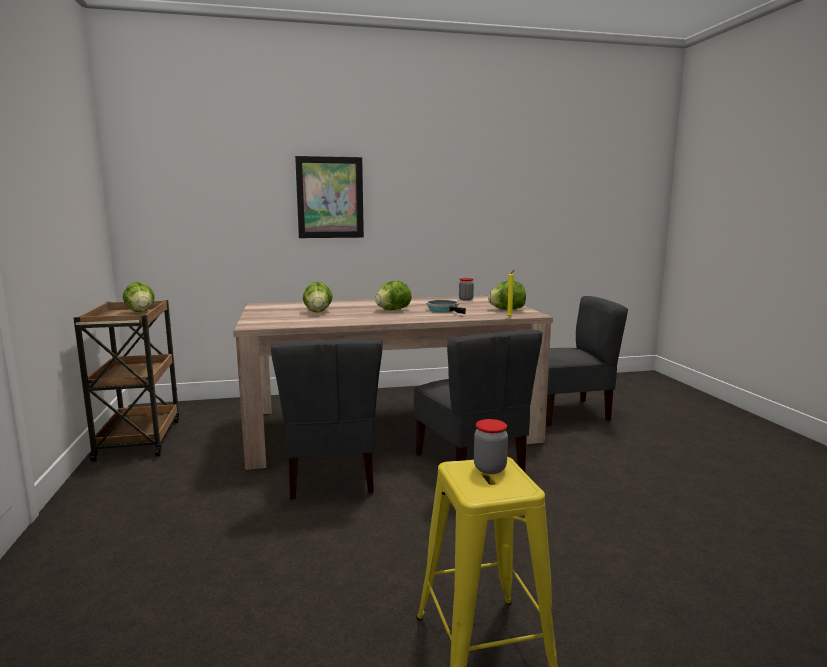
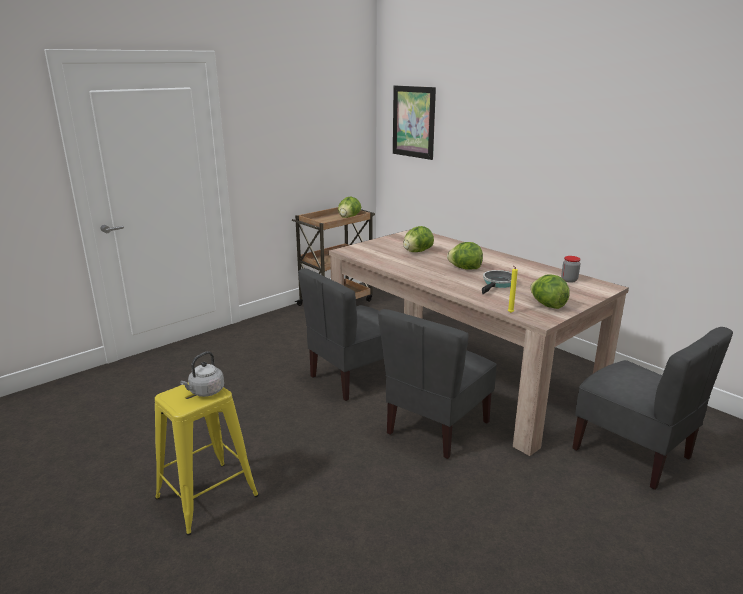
camera: 60 degrees right, 10 degrees up
picture [295,156,364,238] -> picture moved to [393,86,436,160]
jar [474,419,508,474] -> grey kettle [180,351,224,397]

